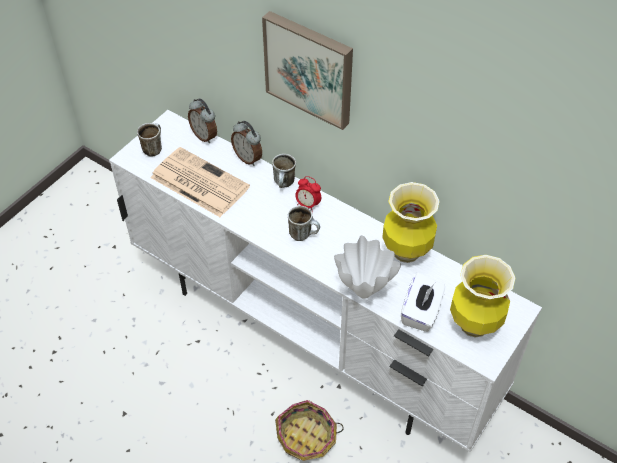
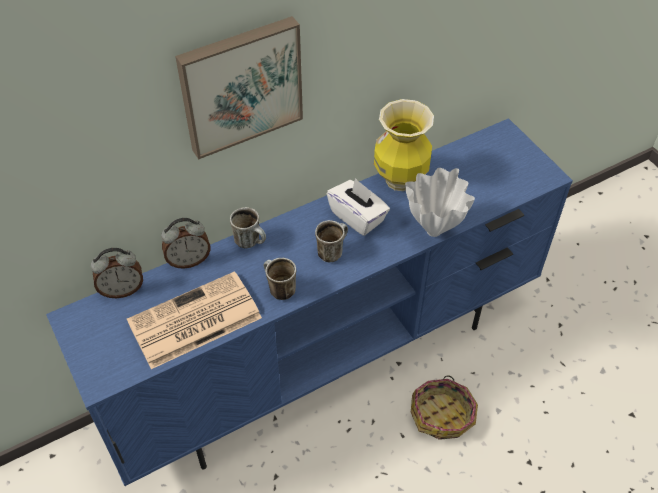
camera: 65 degrees left, 0 degrees up
white tv stand [109,110,542,452] -> blue tv stand [46,118,573,486]
mug [137,123,162,157] -> mug moved to [264,258,296,300]
alarm clock [295,176,321,212] -> none
white tissue box [401,272,446,332] -> white tissue box moved to [327,178,390,236]
vase [450,255,515,338] -> none

